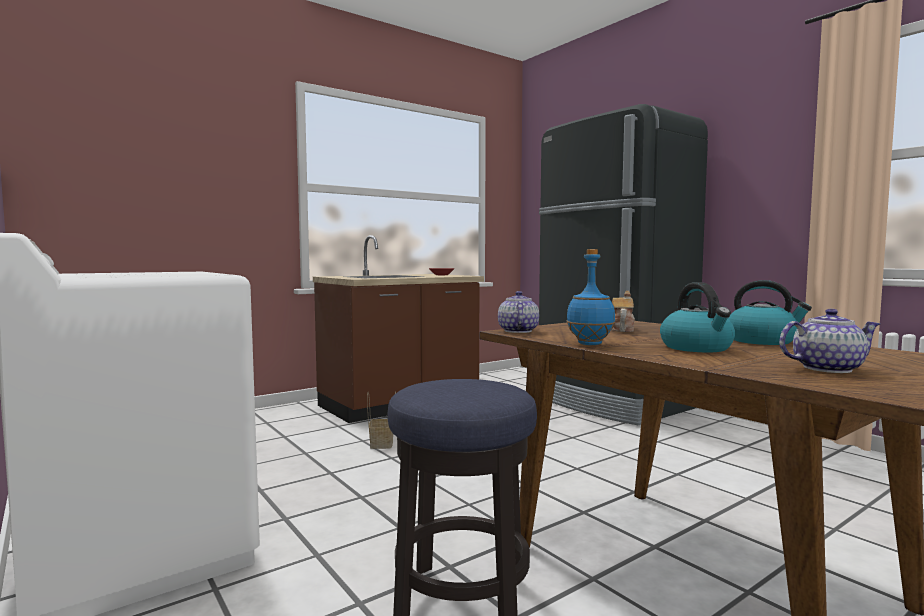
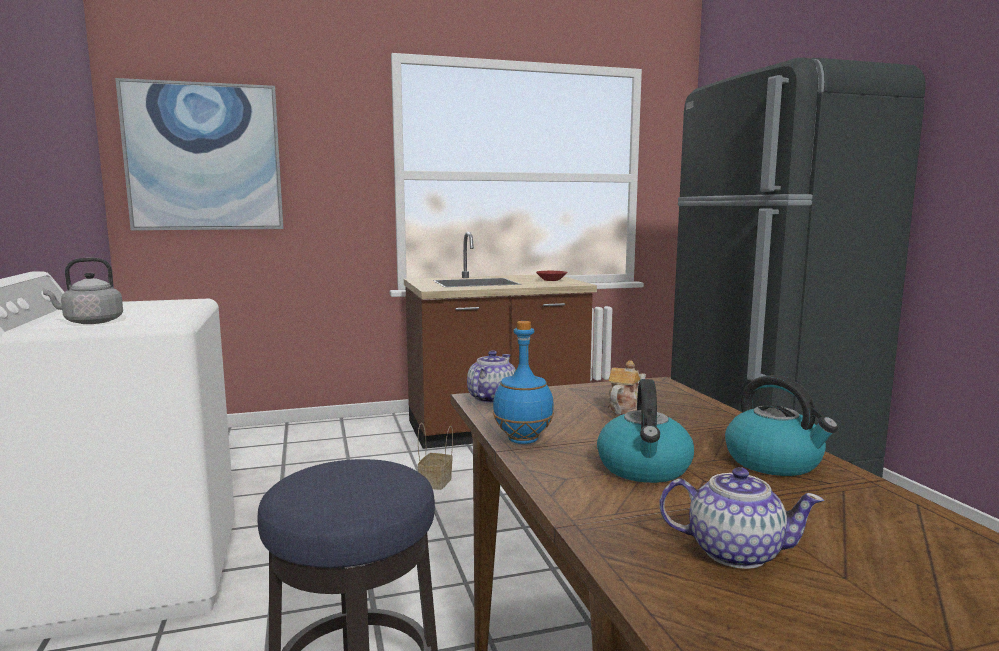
camera: 20 degrees right, 5 degrees up
none -> grey kettle [42,258,123,324]
none -> picture [115,78,283,230]

